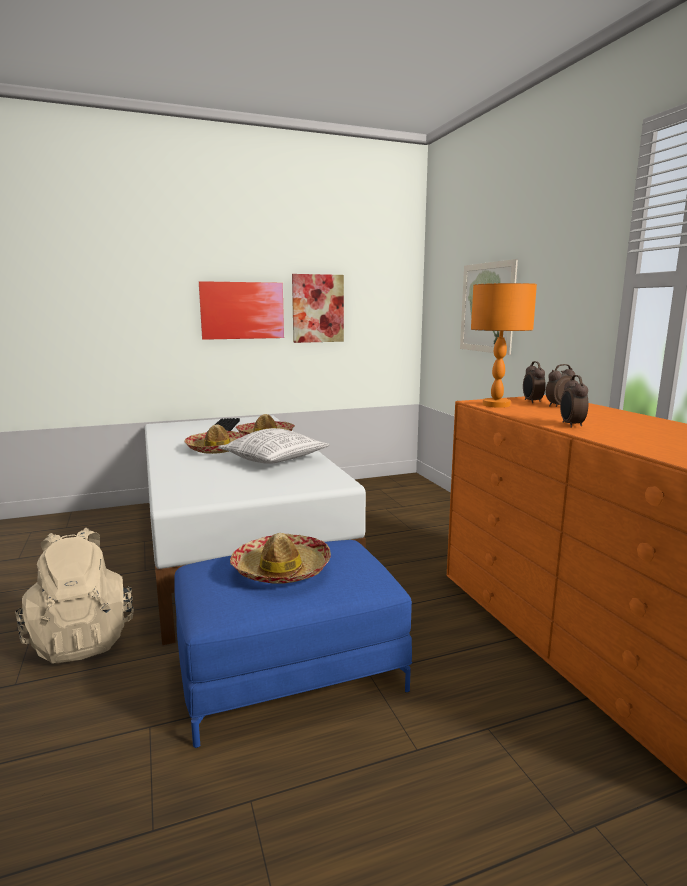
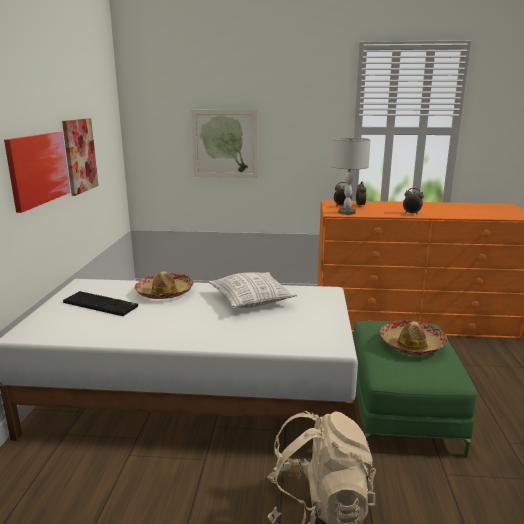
camera: 65 degrees left, 5 degrees up
blue ottoman [174,540,412,748] -> green ottoman [353,321,477,457]
hat [184,424,247,454] -> none
orange table lamp [471,283,537,408] -> grey table lamp [331,138,371,215]

